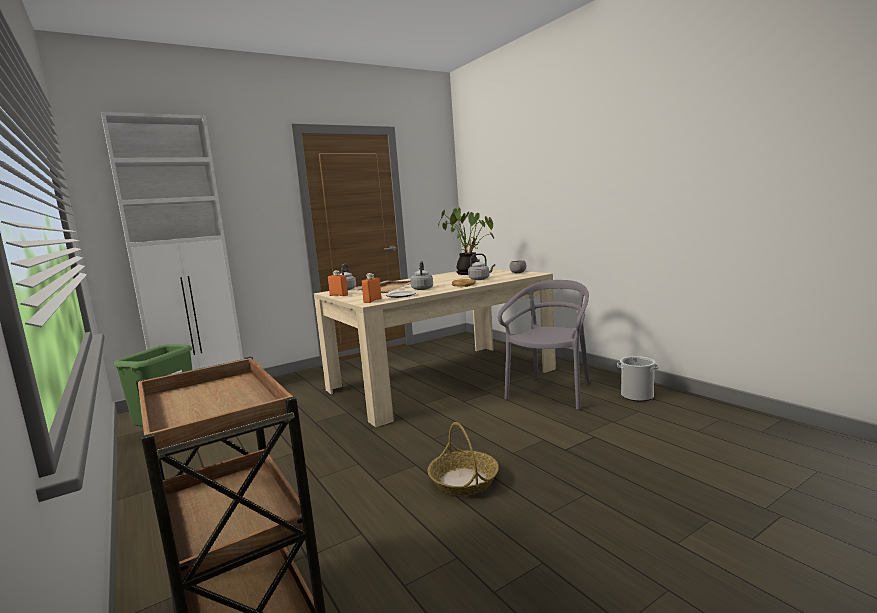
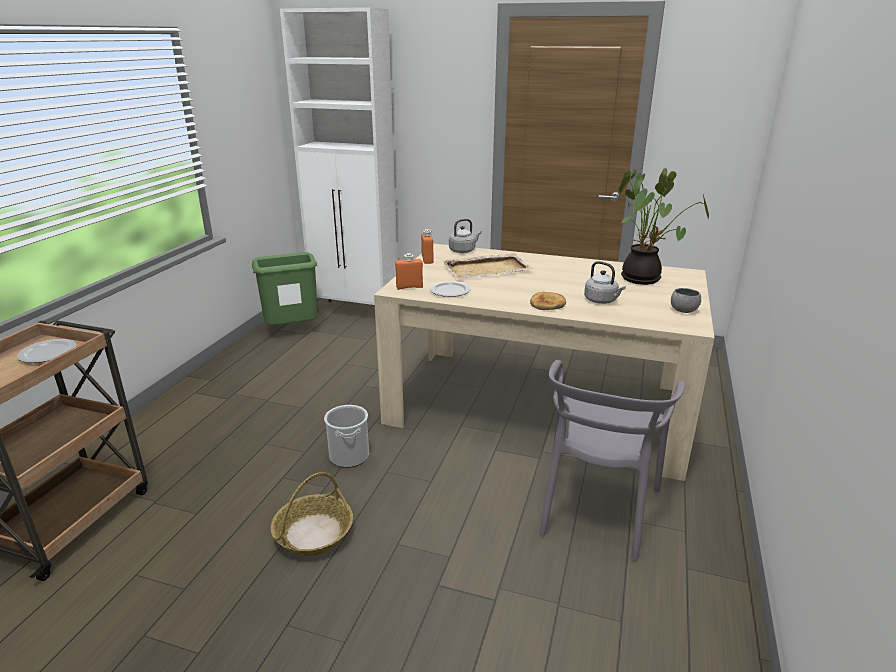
camera: 50 degrees right, 15 degrees up
grey kettle [410,261,433,290] -> none
grey chair [498,280,590,410] -> grey chair turned 120 degrees clockwise [539,360,685,560]
bucket [617,356,659,402] -> bucket moved to [324,405,369,468]
none -> plate [17,339,76,363]

